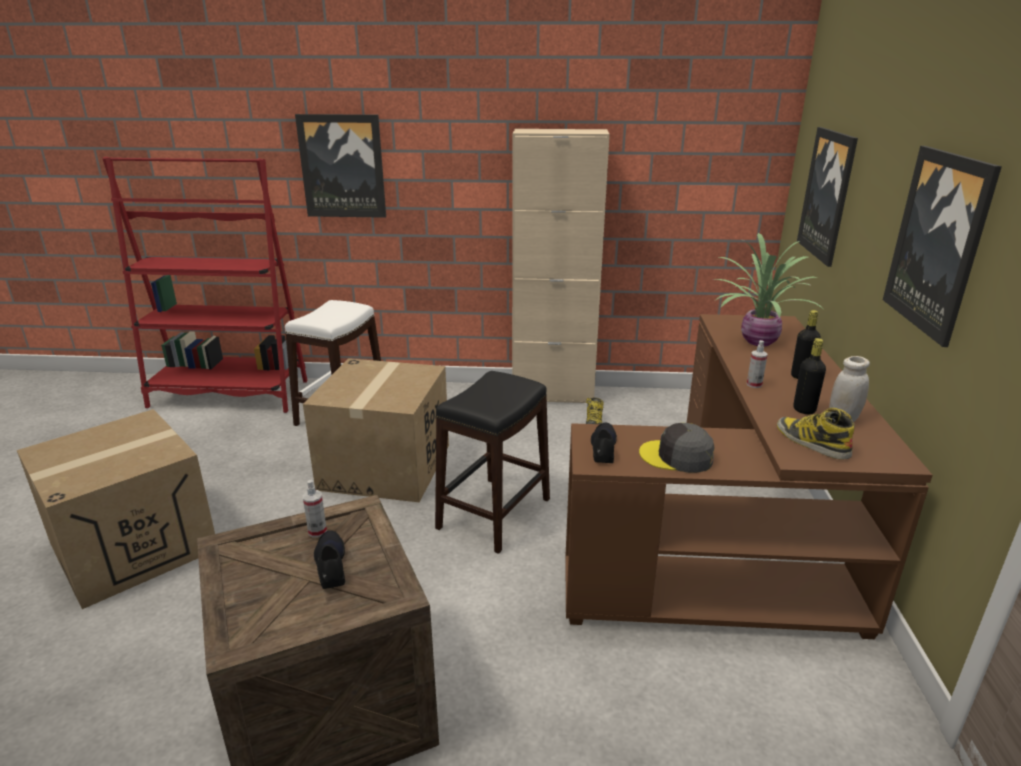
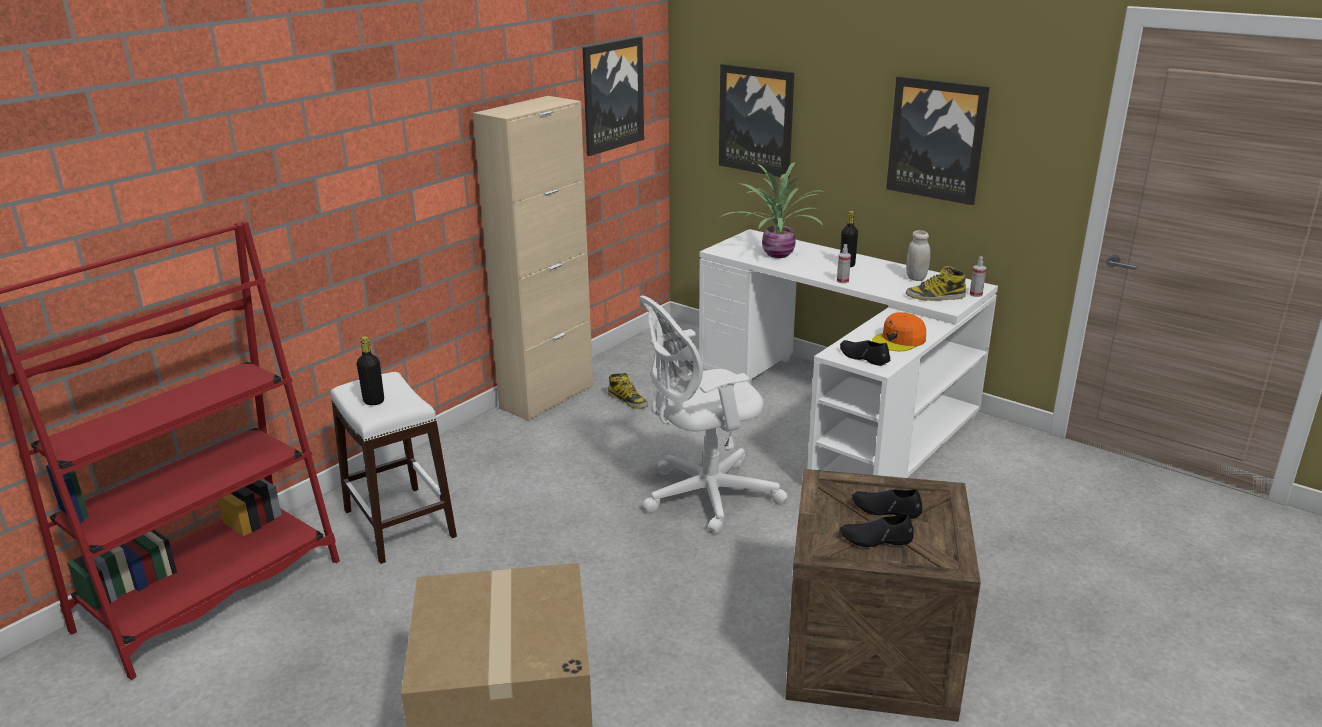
camera: 55 degrees left, 0 degrees up
picture [295,114,386,218] -> picture moved to [582,37,644,156]
spray bottle [302,480,327,537] -> spray bottle moved to [970,256,986,297]
cardboard box [303,358,449,502] -> none
black stool [435,371,550,554] -> white office chair [639,295,788,534]
brown desk [565,314,932,639] -> white desk [699,229,998,478]
grey cap [639,423,715,473] -> orange cap [872,312,926,351]
black bottle [793,338,826,414] -> black bottle moved to [357,336,384,405]
none -> black shoe [840,514,914,547]

